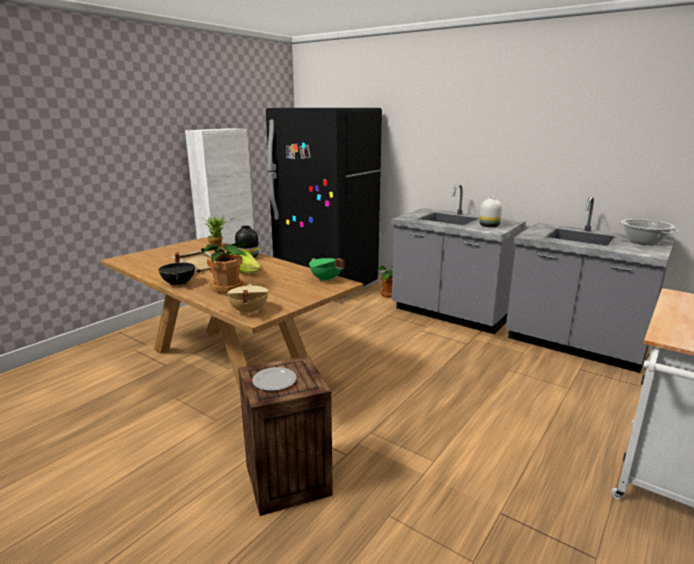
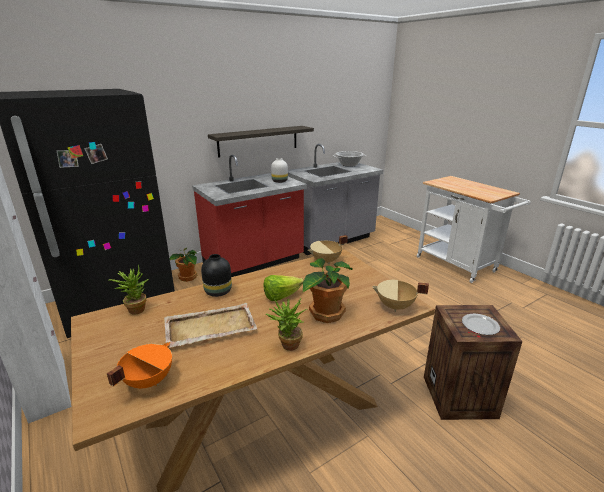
camera: 70 degrees left, 5 degrees up
black cooking pot [158,252,195,287] -> potted plant [266,298,308,351]
green cooking pot [309,258,344,281] -> beige cooking pot [308,235,348,264]
grey counter [391,184,526,334] -> red counter [192,155,307,277]
none -> orange cooking pot [107,342,172,389]
none -> shelf [208,126,314,158]

